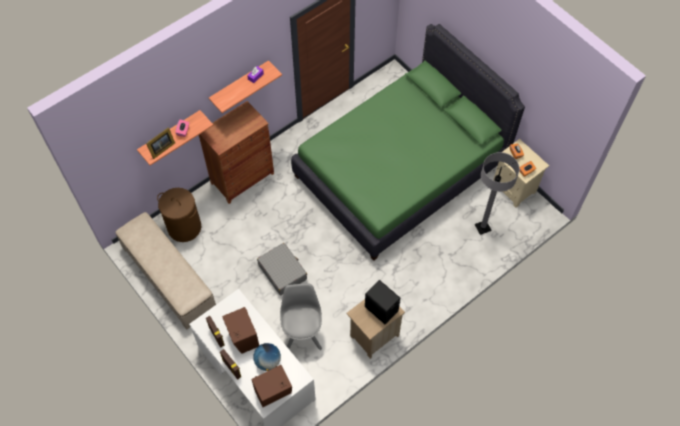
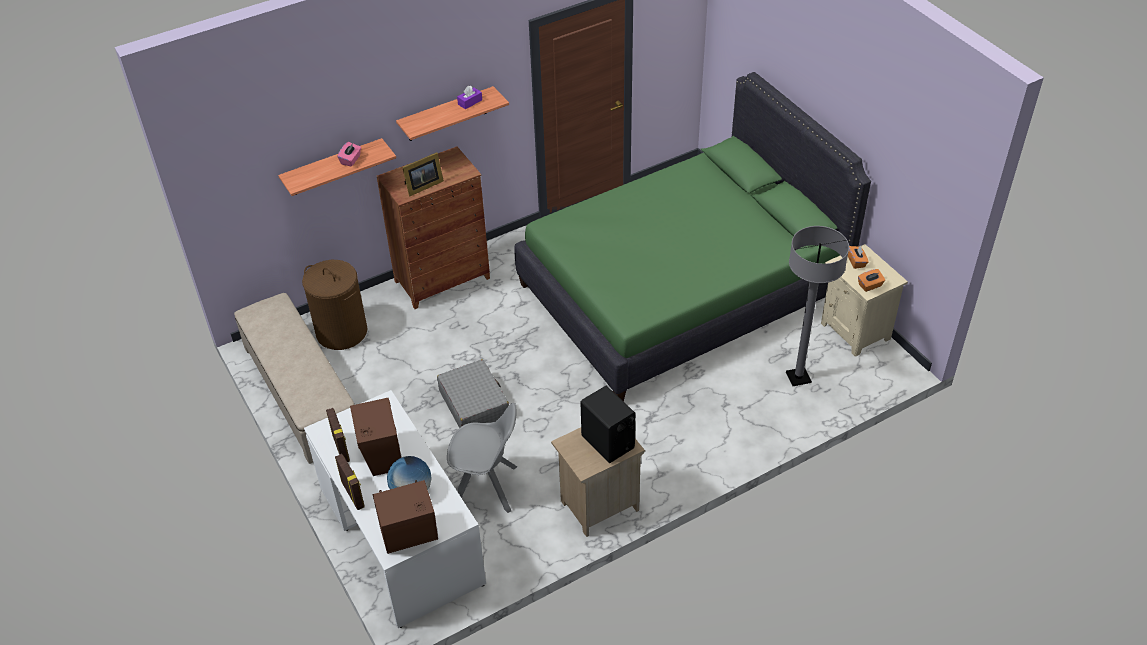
camera: 10 degrees right, 15 degrees down
picture frame [146,127,175,159] -> picture frame moved to [402,152,444,196]
grey chair [280,284,322,350] -> grey chair turned 90 degrees clockwise [447,403,517,513]

